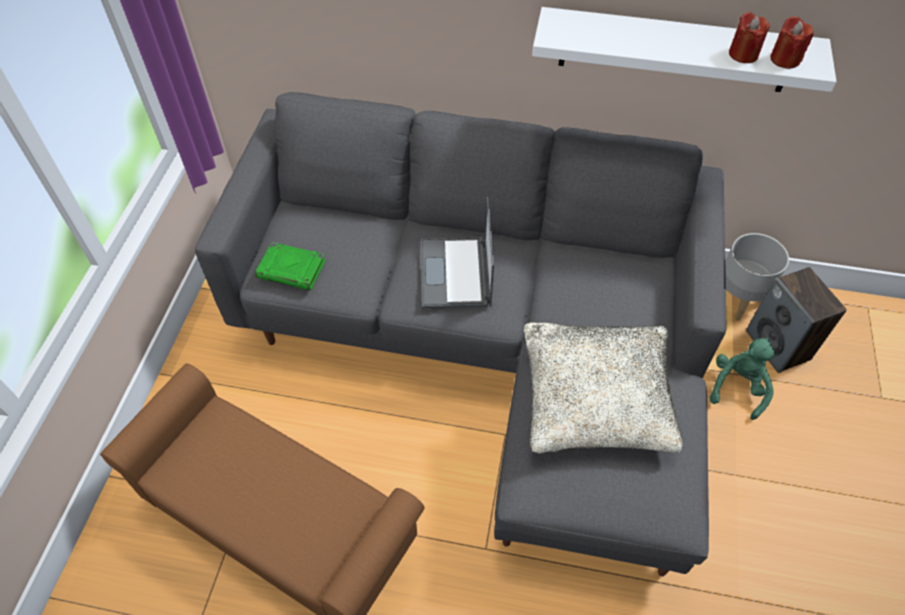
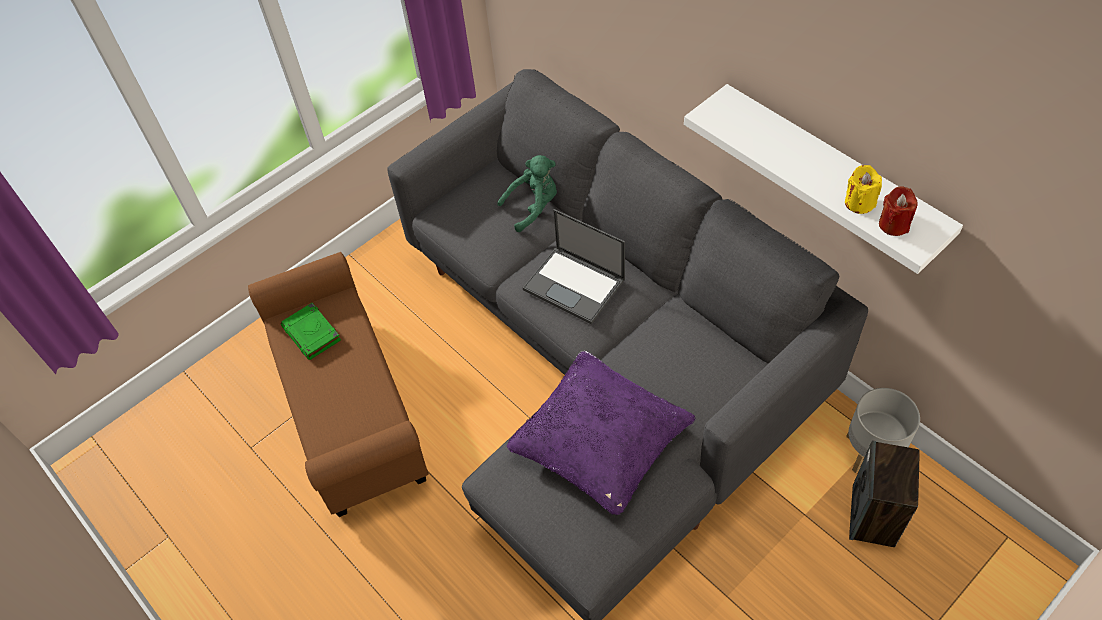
camera: 40 degrees right, 0 degrees up
green book [255,242,326,290] -> green book moved to [281,303,341,360]
laptop [421,197,494,309] -> laptop turned 90 degrees counterclockwise [523,209,625,324]
beige pillow [524,322,684,454] -> purple pillow [507,351,696,515]
green plush toy [710,338,774,420] -> green plush toy moved to [497,155,557,232]
red candle [729,12,770,63] -> yellow candle [845,165,882,214]

